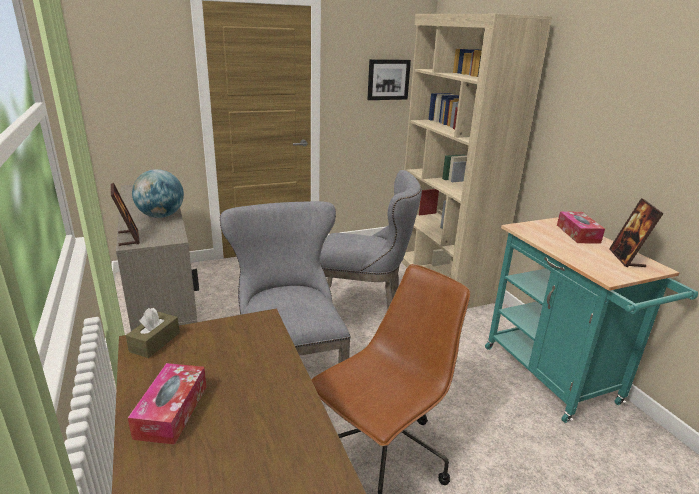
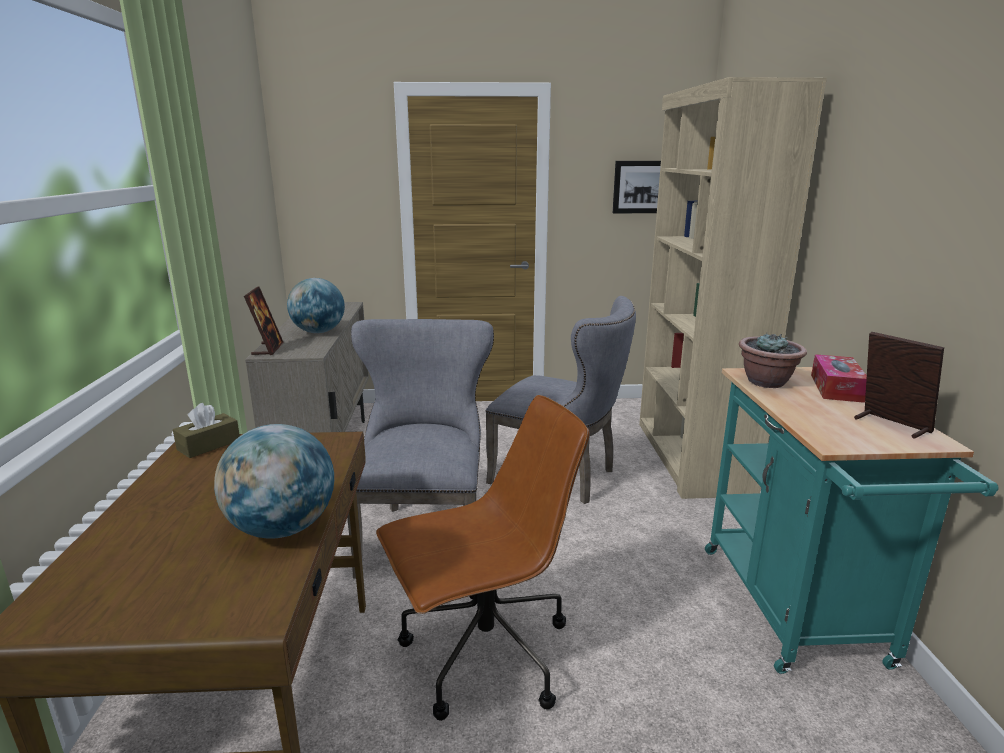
camera: 20 degrees right, 5 degrees down
tissue box [128,363,207,445] -> none
picture frame [609,198,664,267] -> picture frame turned 120 degrees clockwise [854,332,944,439]
none -> globe [214,424,334,539]
none -> potted plant [739,334,807,388]

